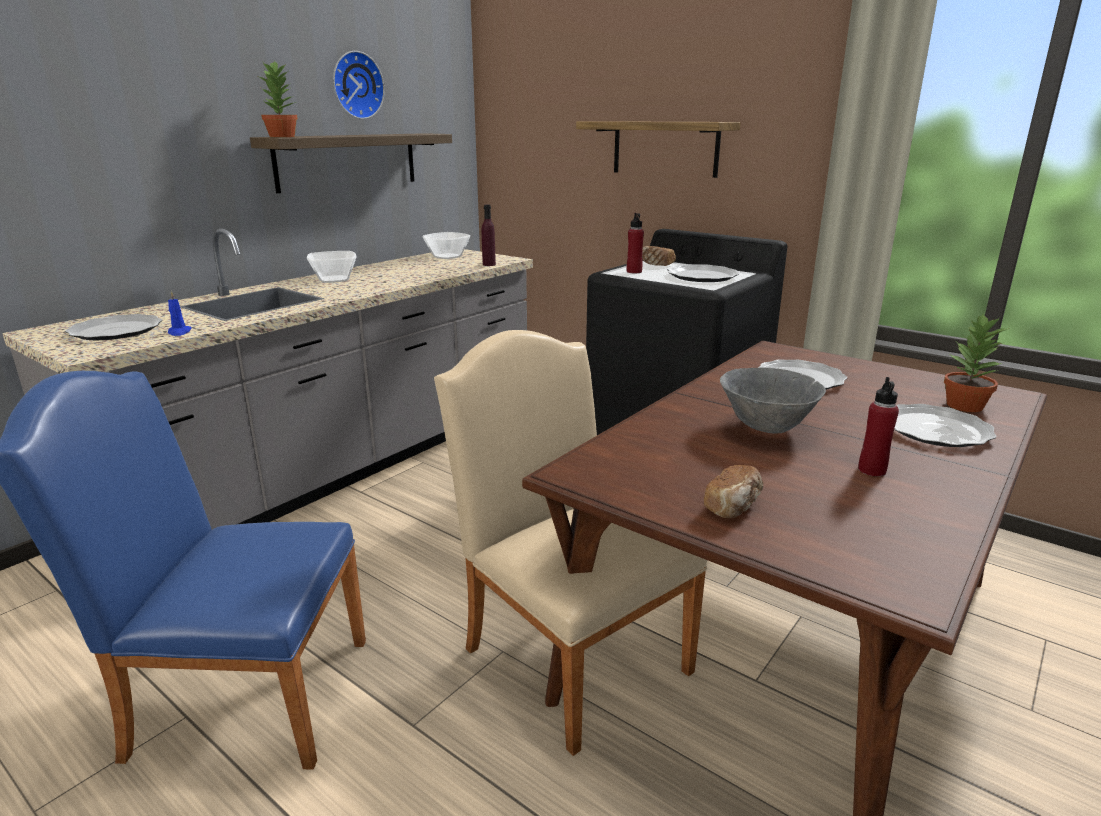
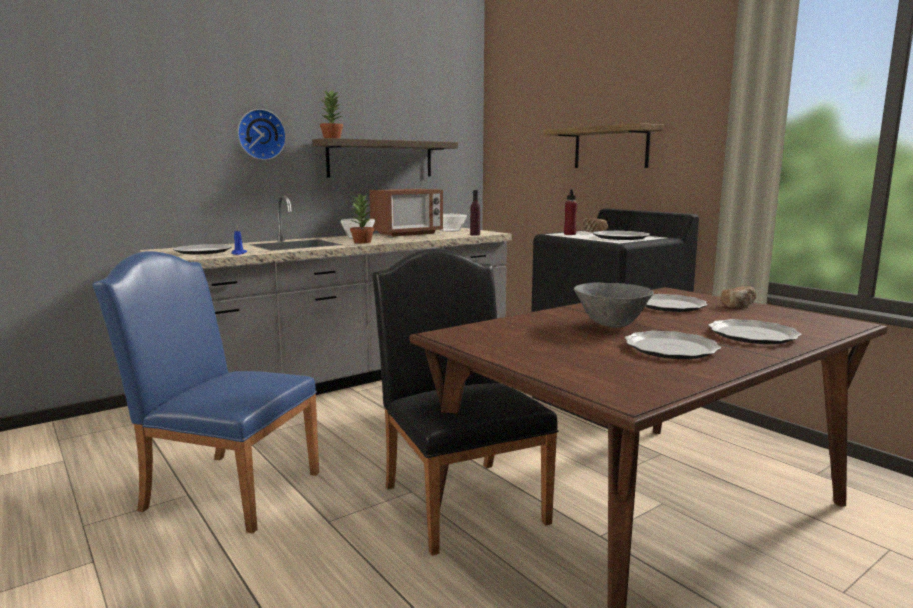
camera: 15 degrees right, 10 degrees down
wall clock [333,51,385,119] -> wall clock moved to [237,109,286,160]
beige chair [434,330,708,756] -> black chair [372,248,558,556]
bread [704,465,763,518] -> bread moved to [721,286,757,308]
red bottle [858,377,899,477] -> plate [625,330,721,359]
potted plant [944,314,1009,412] -> potted plant moved to [350,194,374,243]
none -> microwave [369,189,443,236]

